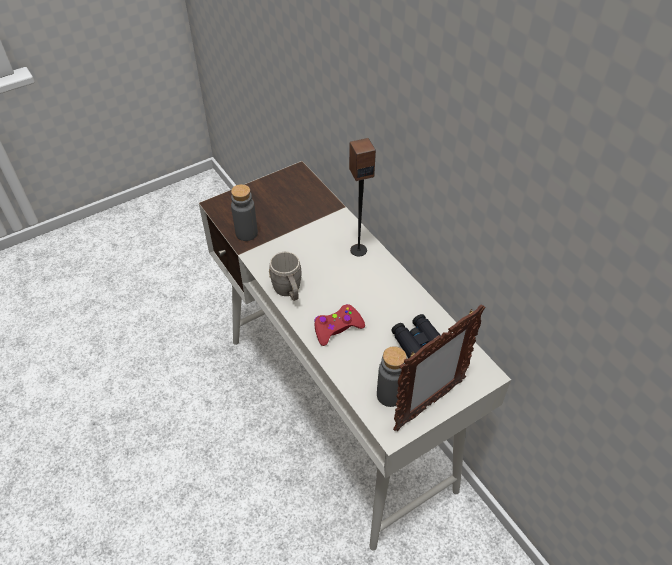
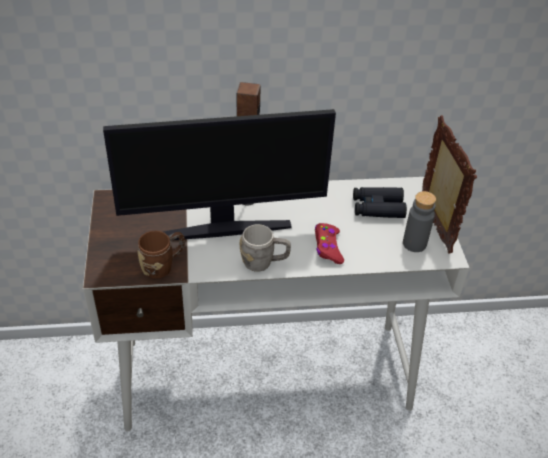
camera: 65 degrees left, 5 degrees down
grey bottle [231,184,258,241] -> brown mug [137,231,185,279]
none -> monitor [103,109,336,240]

